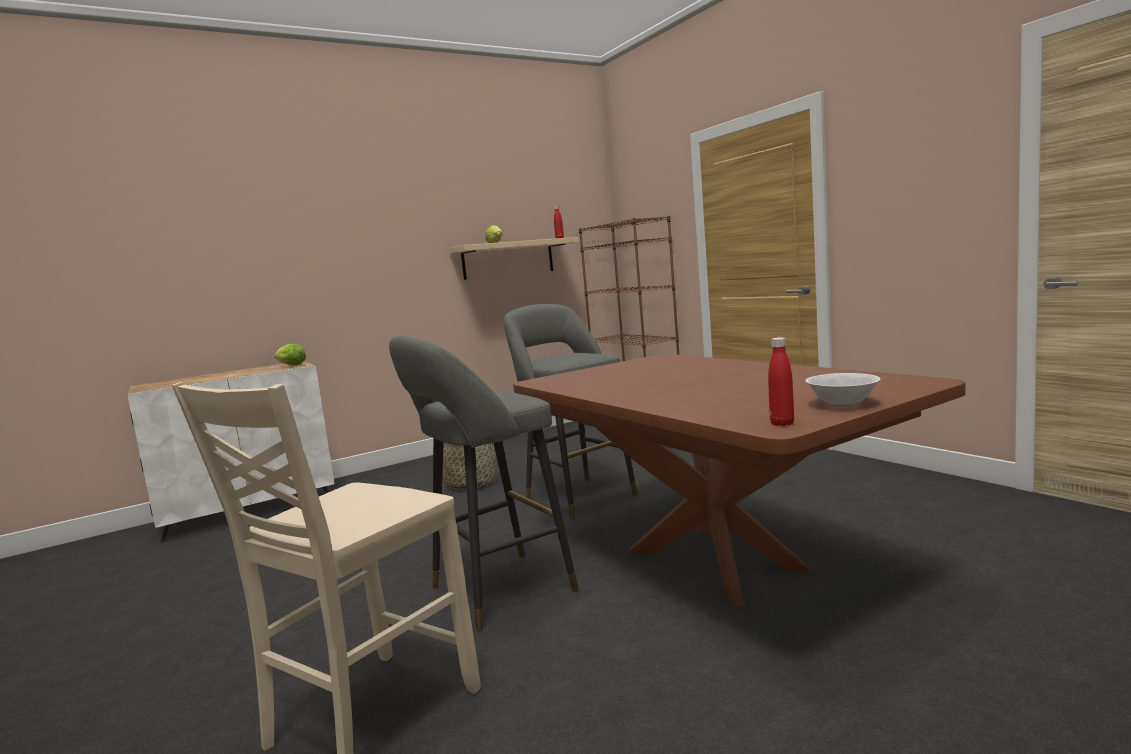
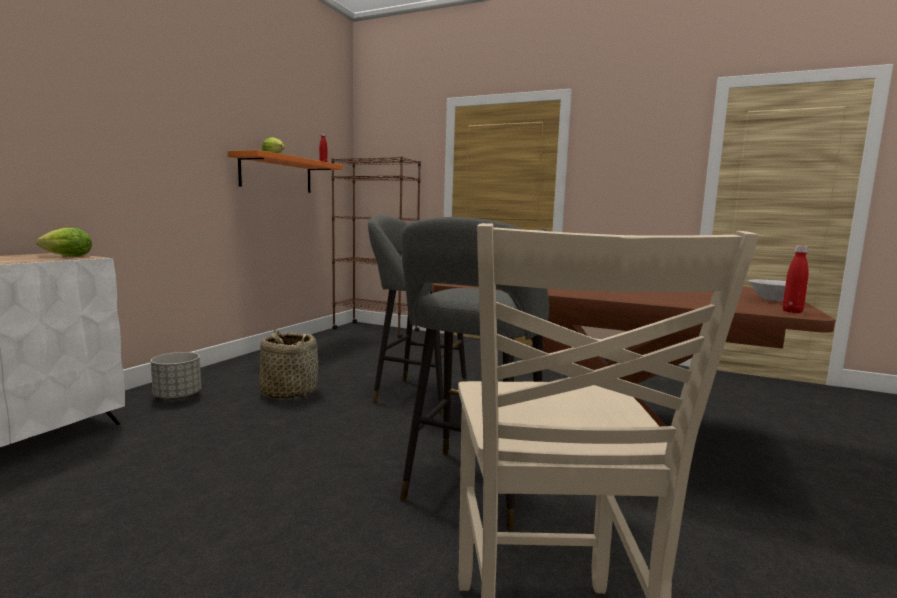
camera: 35 degrees left, 0 degrees up
beige shelf [449,237,579,280] -> orange shelf [228,150,343,193]
none -> grey planter [151,352,201,400]

